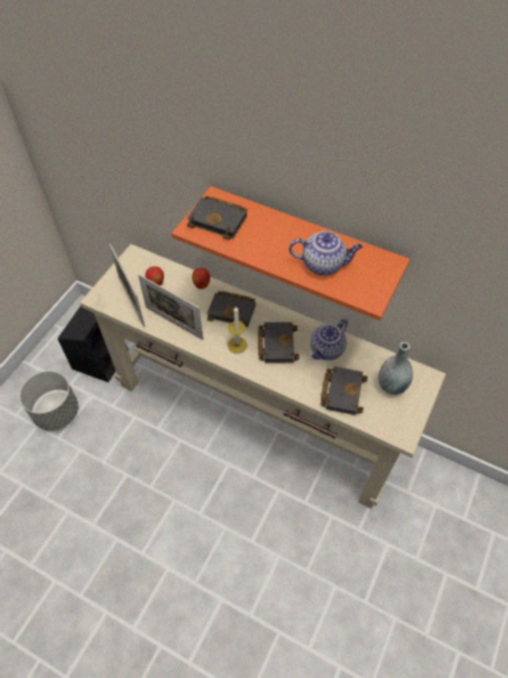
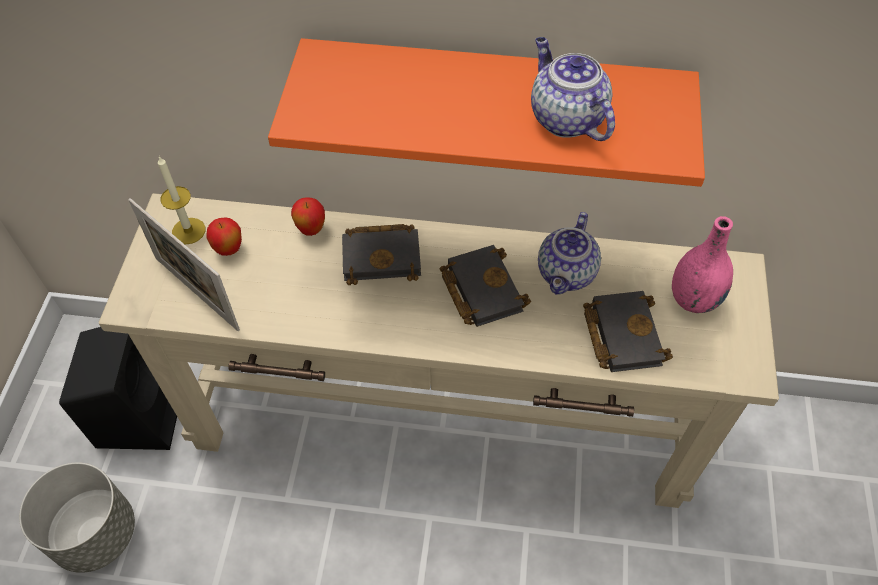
camera: 20 degrees left, 0 degrees up
picture frame [138,274,203,340] -> none
black book [187,196,247,240] -> none
candle [228,307,247,354] -> candle moved to [158,156,205,244]
teapot [289,231,363,275] -> teapot turned 105 degrees counterclockwise [531,37,615,141]
grey vase [378,342,413,395] -> pink vase [672,216,733,313]

